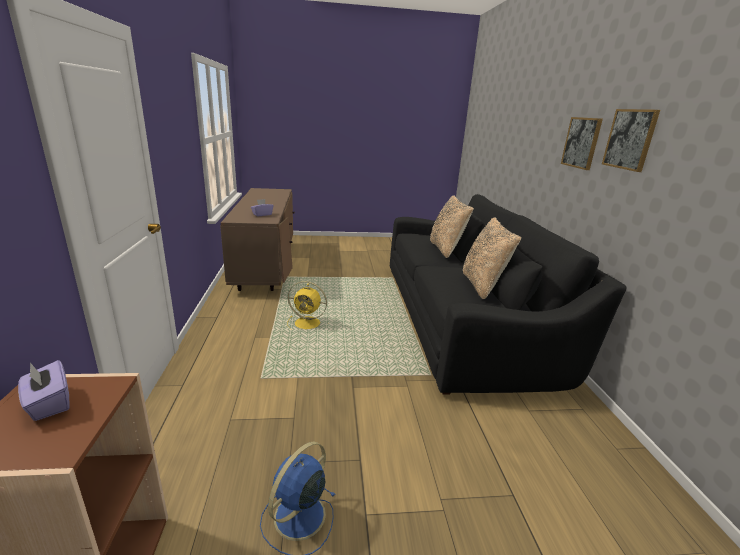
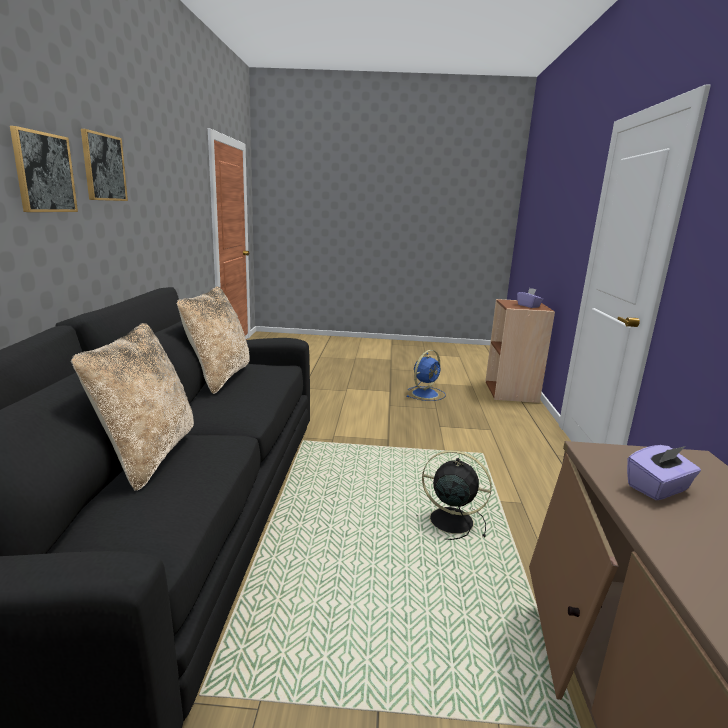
camera: 170 degrees left, 5 degrees down
yellow fan [287,281,327,330] -> black fan [422,450,492,540]

